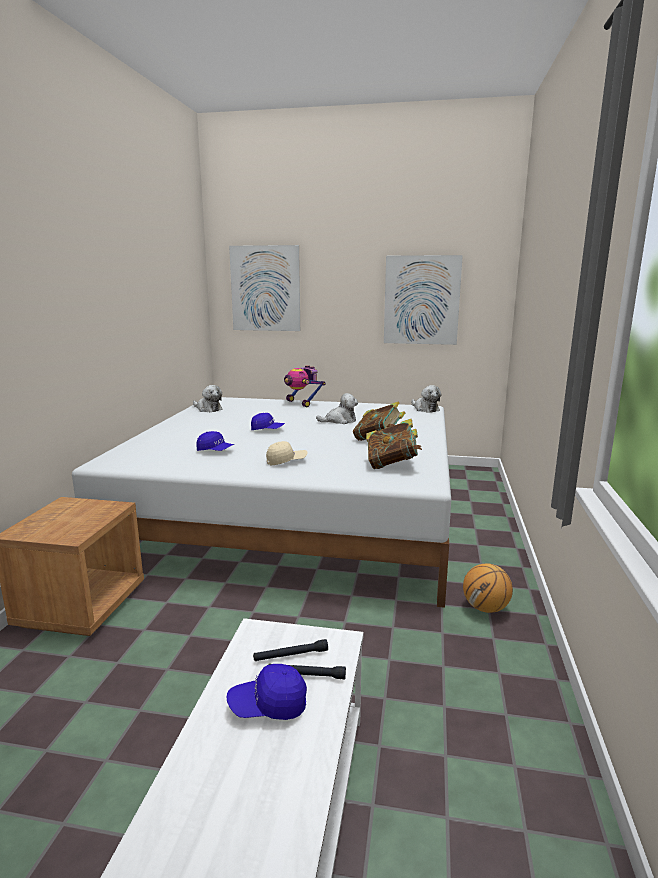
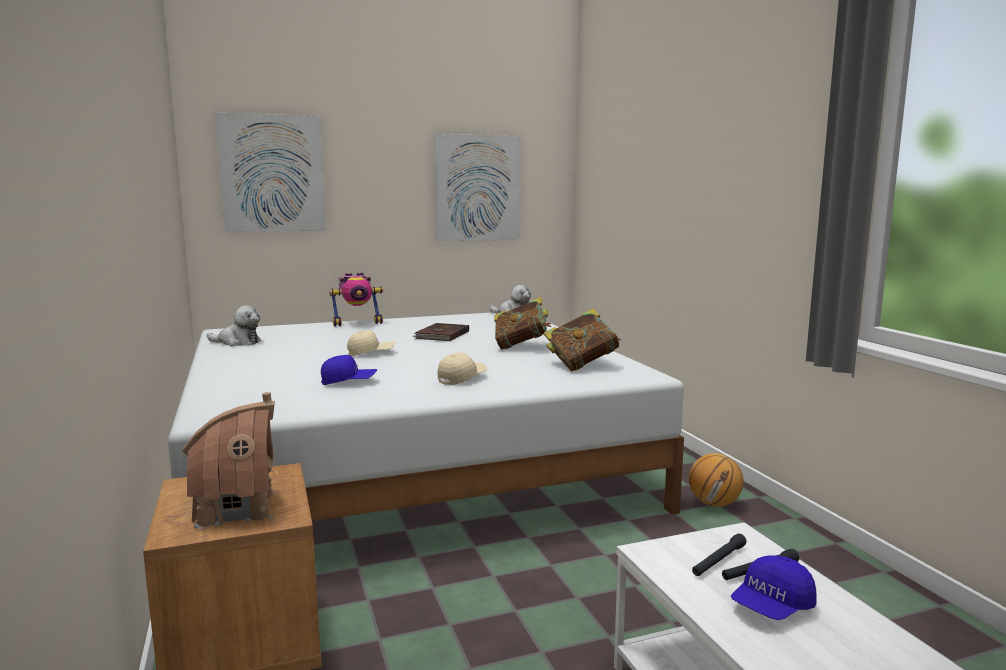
camera: 30 degrees left, 5 degrees down
blue cap [251,413,285,430] -> beige cap [347,330,395,356]
toy robot [284,365,325,407] -> toy robot turned 45 degrees counterclockwise [329,273,384,326]
plush toy [316,393,358,424] -> brown book [412,323,469,341]
none -> toy house [182,392,275,529]

